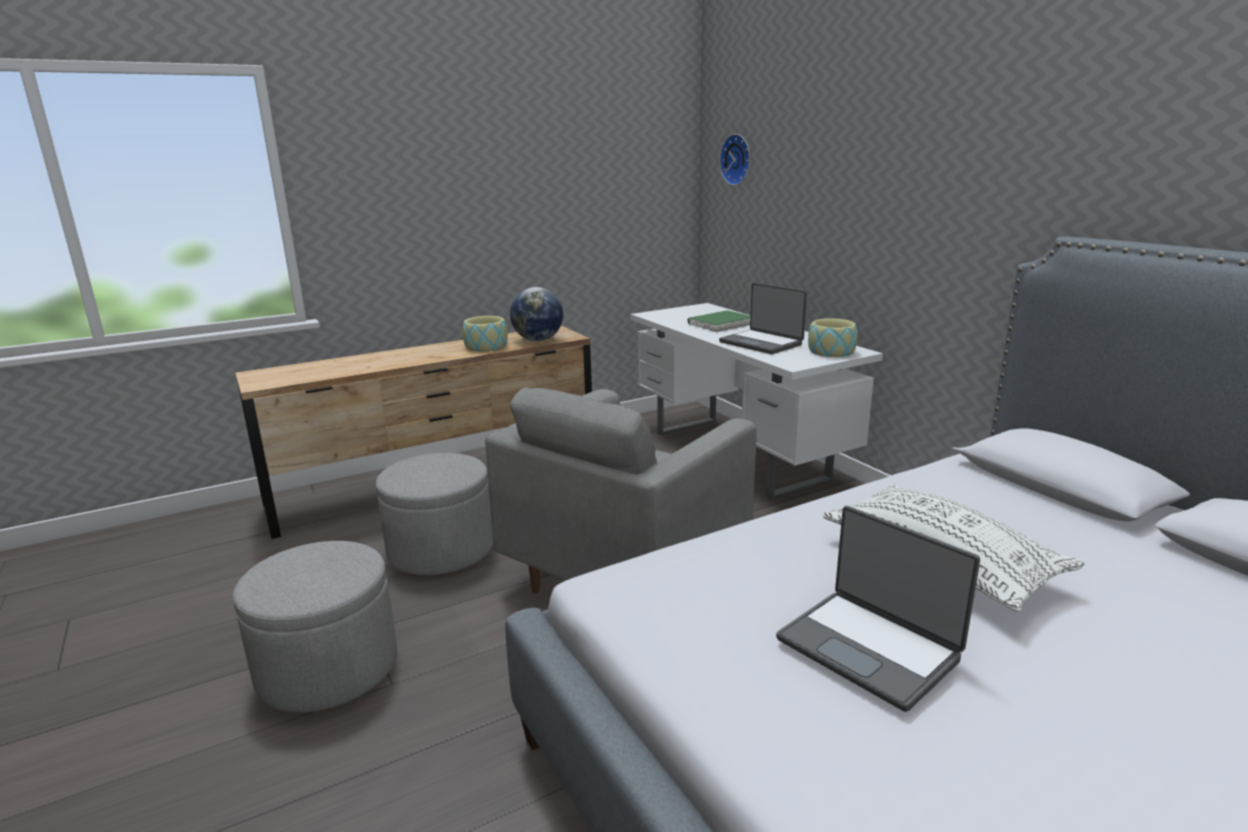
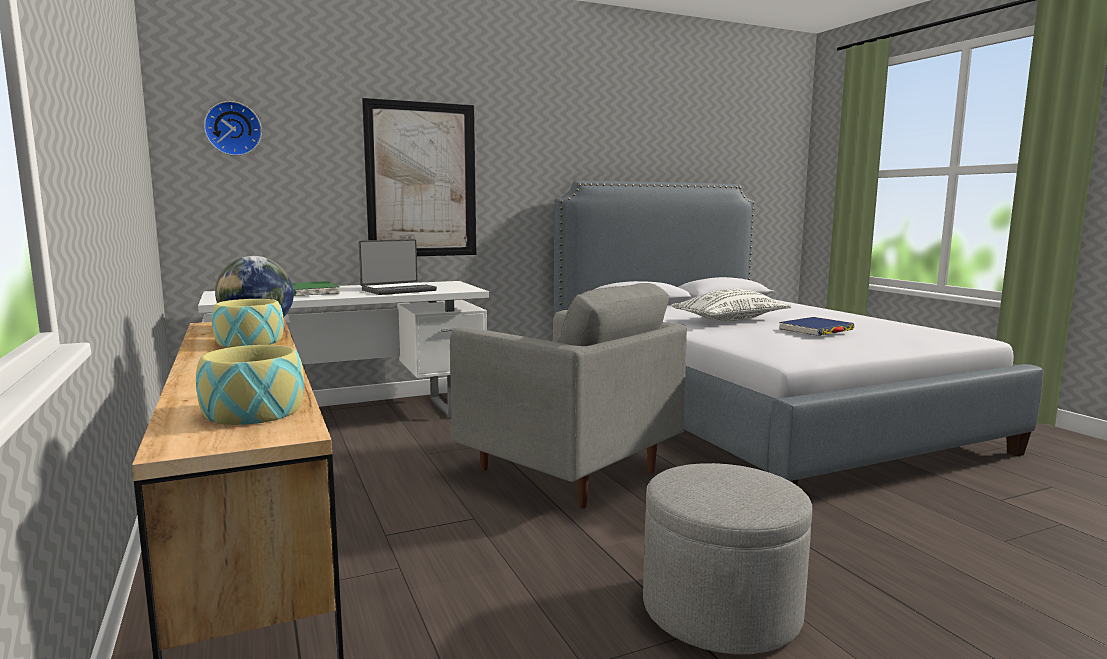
camera: 85 degrees left, 10 degrees down
grey ottoman [376,453,493,575] -> none
laptop [776,506,980,712] -> blue book [779,317,855,336]
bowl [808,318,858,357] -> bowl moved to [196,345,304,425]
none -> picture [362,98,476,256]

